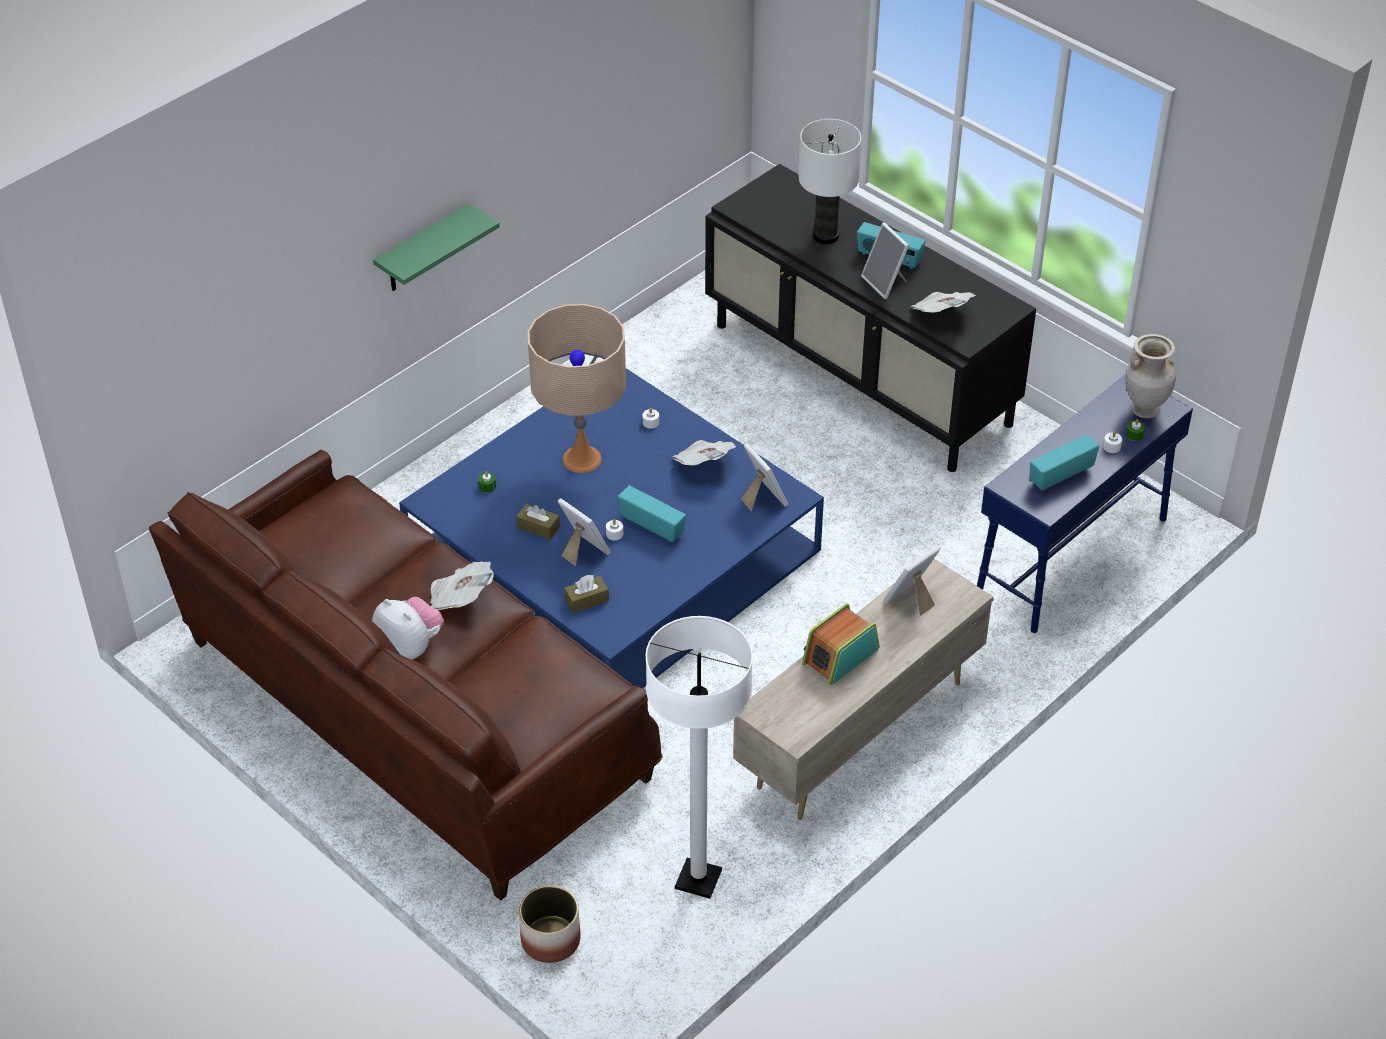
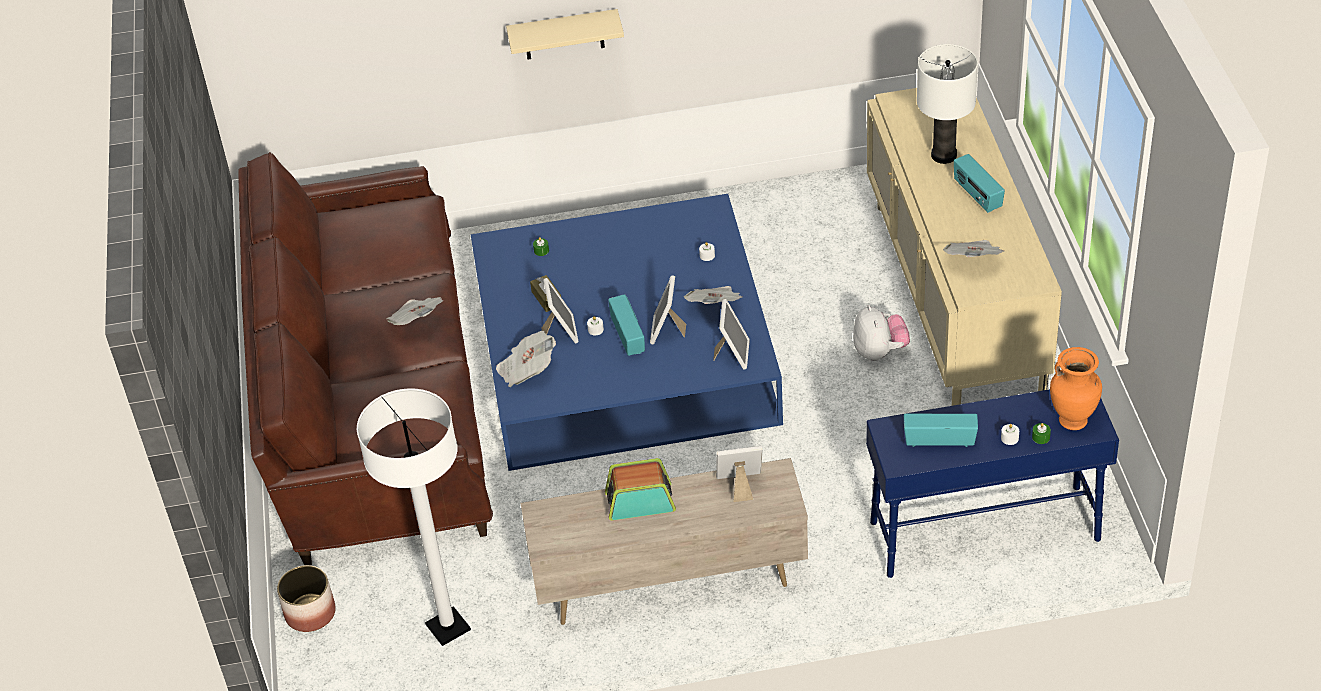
camera: 40 degrees right, 0 degrees up
plush toy [372,597,444,660] -> plush toy moved to [853,305,910,361]
green shelf [373,203,500,291] -> beige shelf [506,9,624,59]
beige table lamp [528,304,626,473] -> none
brown tissue box [564,575,609,613] -> newspaper [496,331,556,387]
black cabinet [705,164,1036,472] -> beige cabinet [867,88,1062,406]
picture frame [861,223,909,299] -> picture frame moved to [650,275,686,344]
beige vase [1125,334,1176,418] -> orange vase [1050,347,1102,430]

